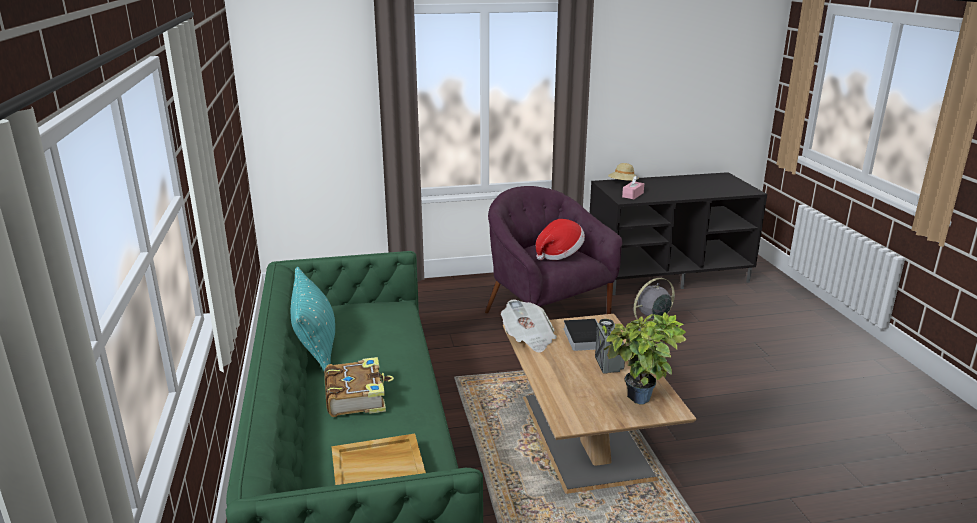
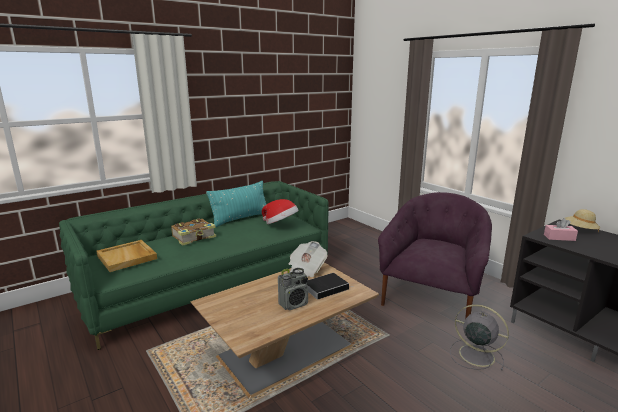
camera: 65 degrees right, 5 degrees down
hat [536,219,585,260] -> hat moved to [262,199,299,224]
potted plant [604,312,686,404] -> none

